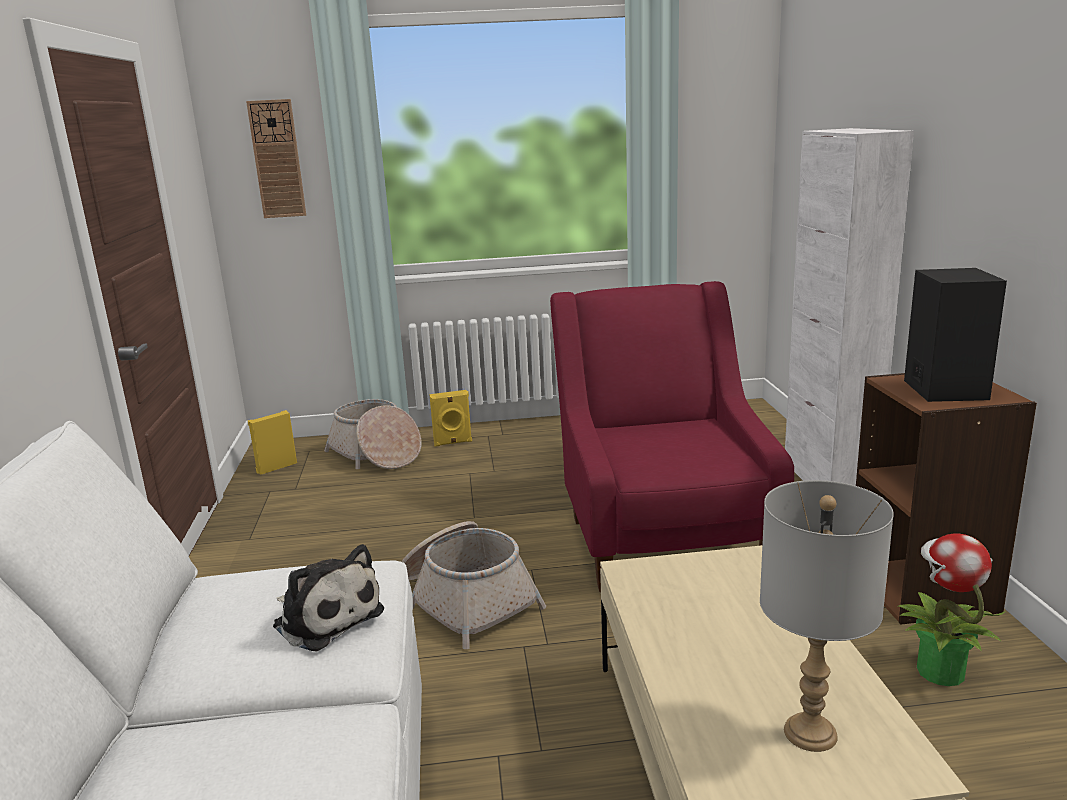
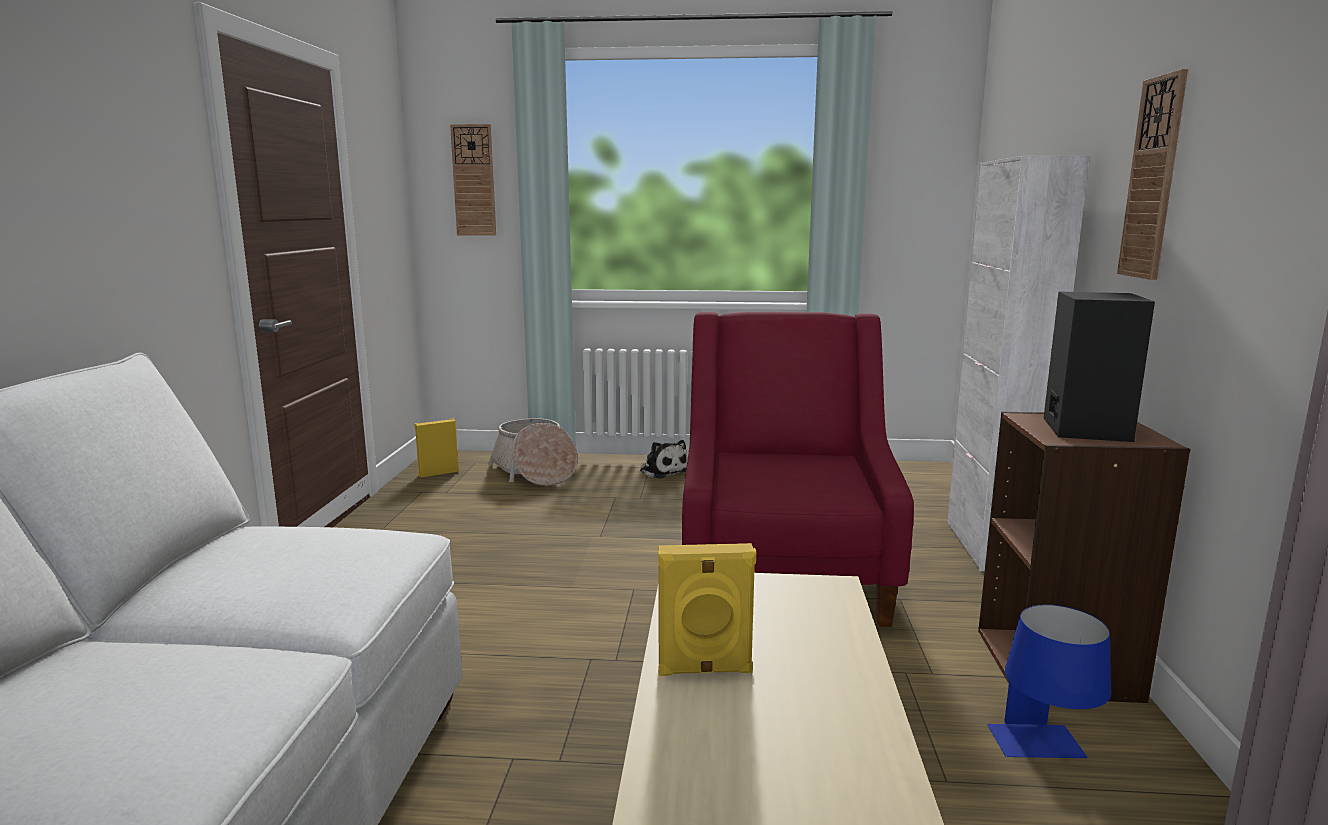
camera: 10 degrees right, 5 degrees down
plush toy [273,544,384,651] -> plush toy moved to [640,440,688,479]
basket [401,521,546,649] -> none
yellow speaker [429,390,472,447] -> yellow speaker moved to [658,543,756,676]
grey table lamp [760,480,894,752] -> none
potted plant [897,533,1006,686] -> blue table lamp [987,604,1111,758]
none -> wall clock [1117,69,1188,280]

